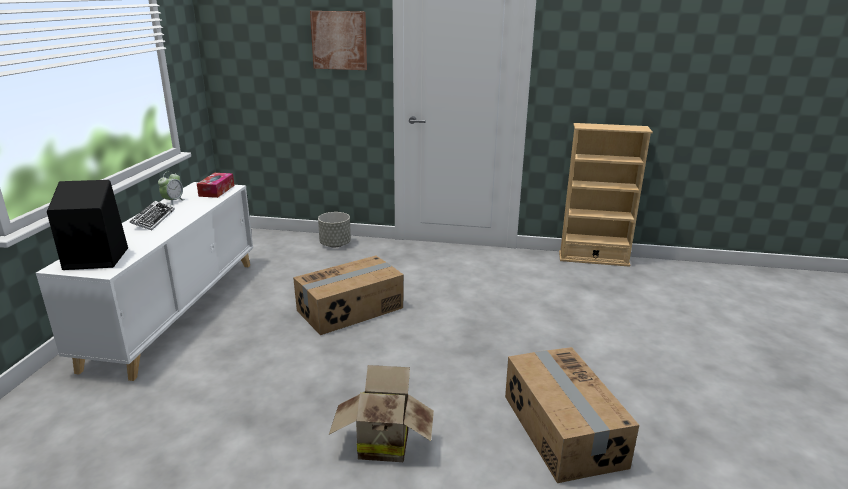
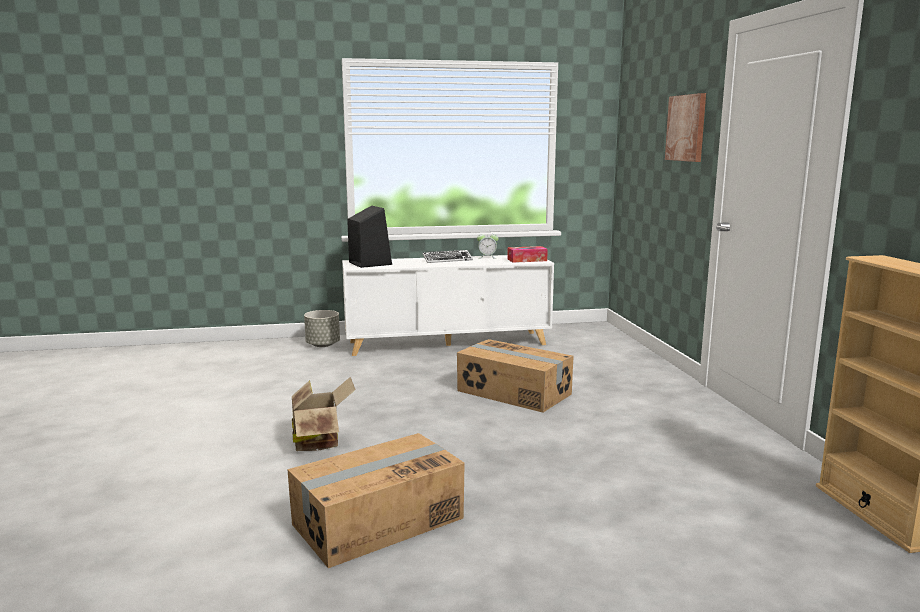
camera: 70 degrees right, 10 degrees down
grey planter [318,212,351,247] -> grey planter moved to [304,310,340,347]

